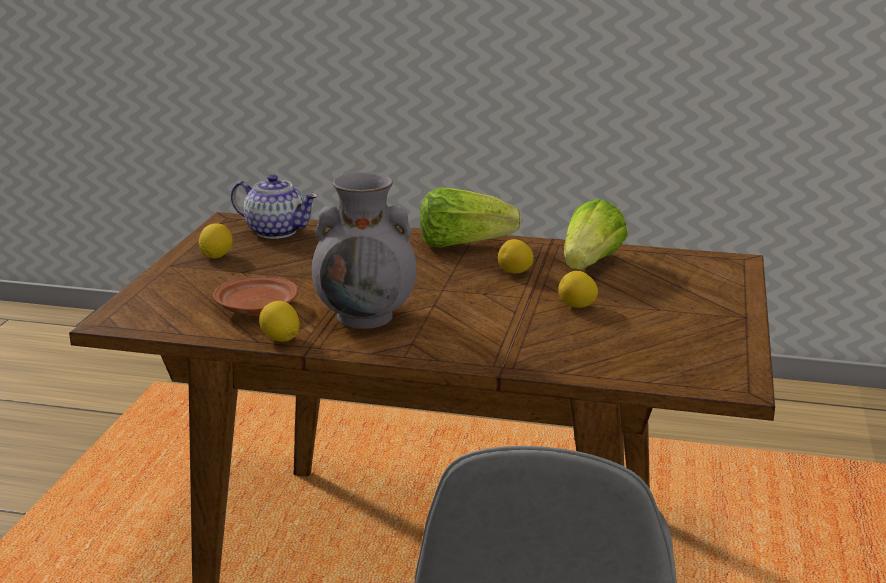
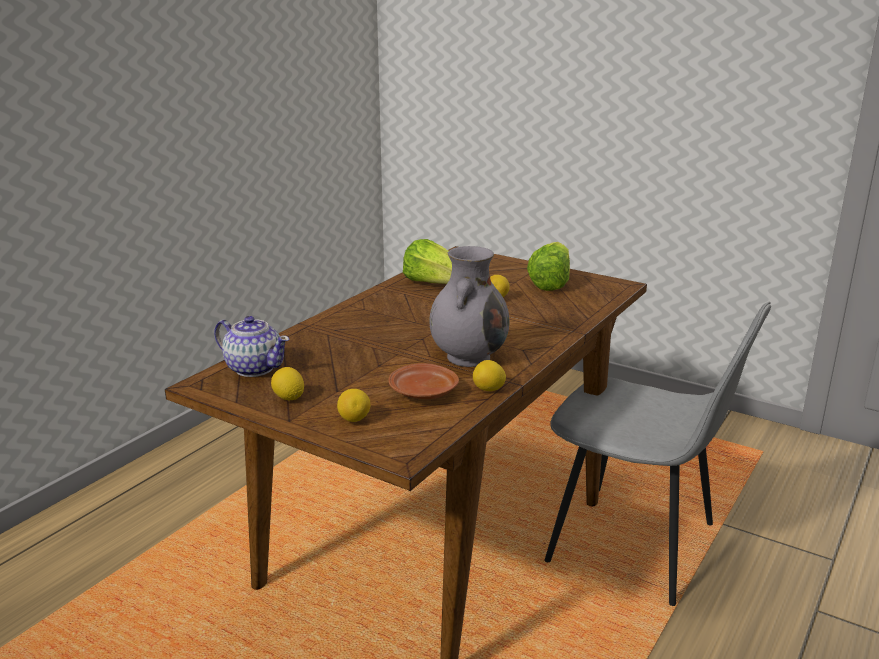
camera: 70 degrees left, 0 degrees up
teapot [231,174,318,239] -> teapot turned 75 degrees clockwise [214,316,290,377]
lettuce [420,187,521,247] -> lettuce moved to [527,242,570,291]
lemon [498,239,534,273] -> lemon moved to [337,389,370,422]

